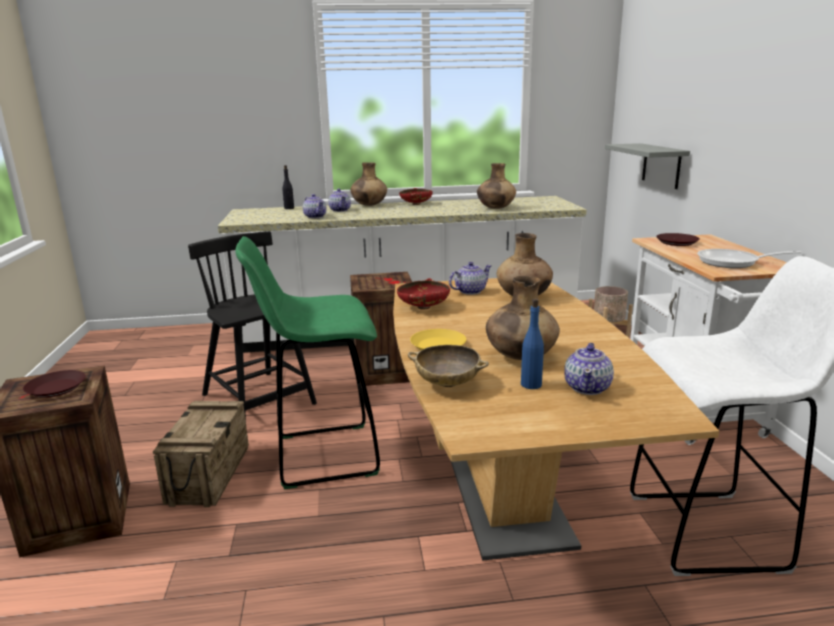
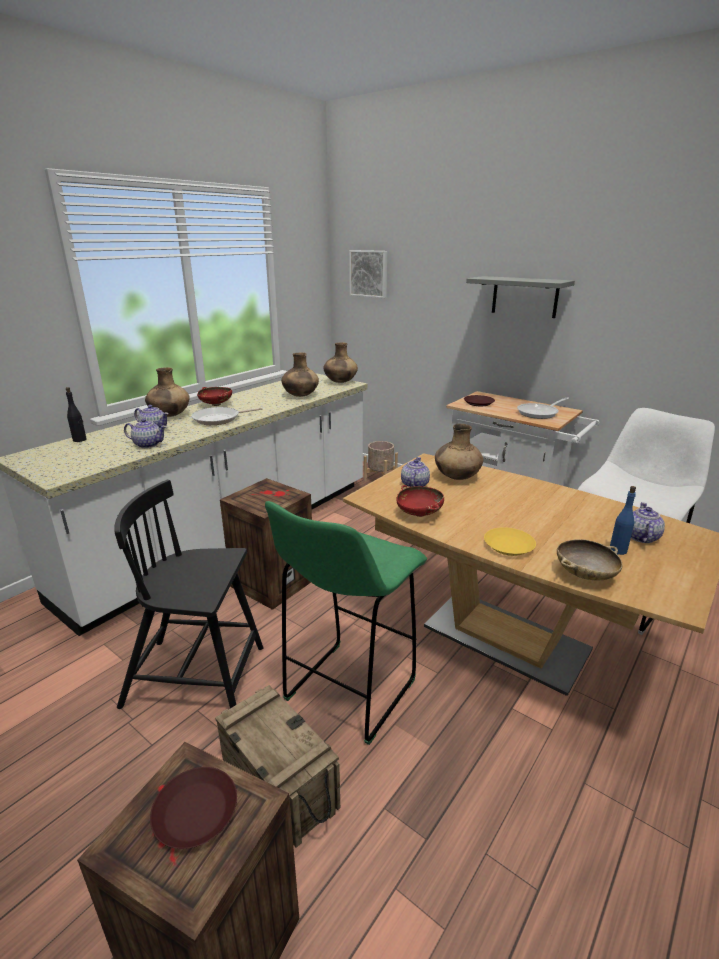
camera: 45 degrees left, 5 degrees up
brown vase [486,276,560,360] -> brown vase moved to [323,343,358,383]
teapot [564,343,614,395] -> teapot turned 135 degrees counterclockwise [631,502,665,543]
grey shelf [605,143,690,189] -> grey shelf moved to [466,276,575,318]
none -> frying pan [191,407,262,425]
none -> picture [349,250,387,298]

